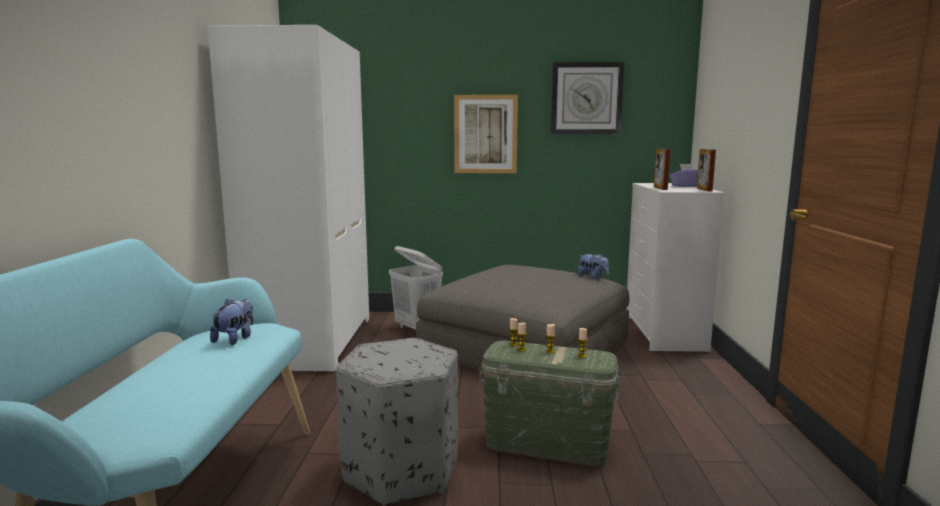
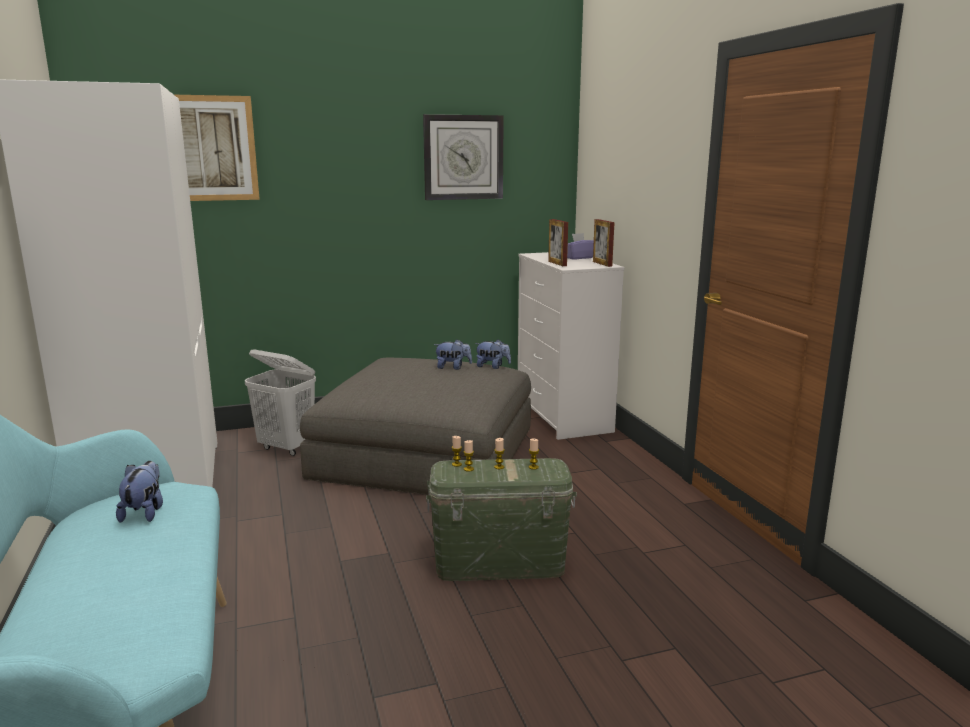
camera: 20 degrees left, 5 degrees up
grey ottoman [336,338,458,505] -> none
picture [454,95,518,173] -> picture moved to [175,95,260,201]
none -> plush toy [434,339,472,370]

